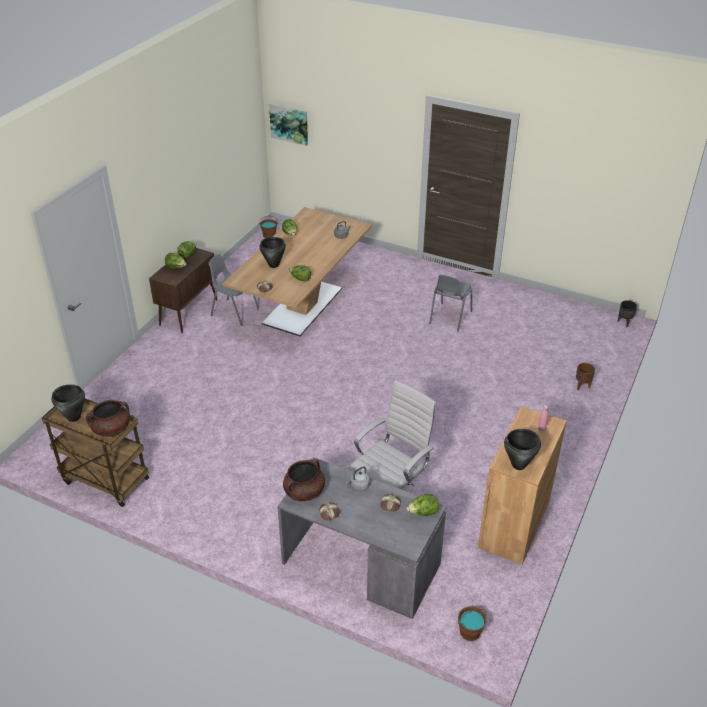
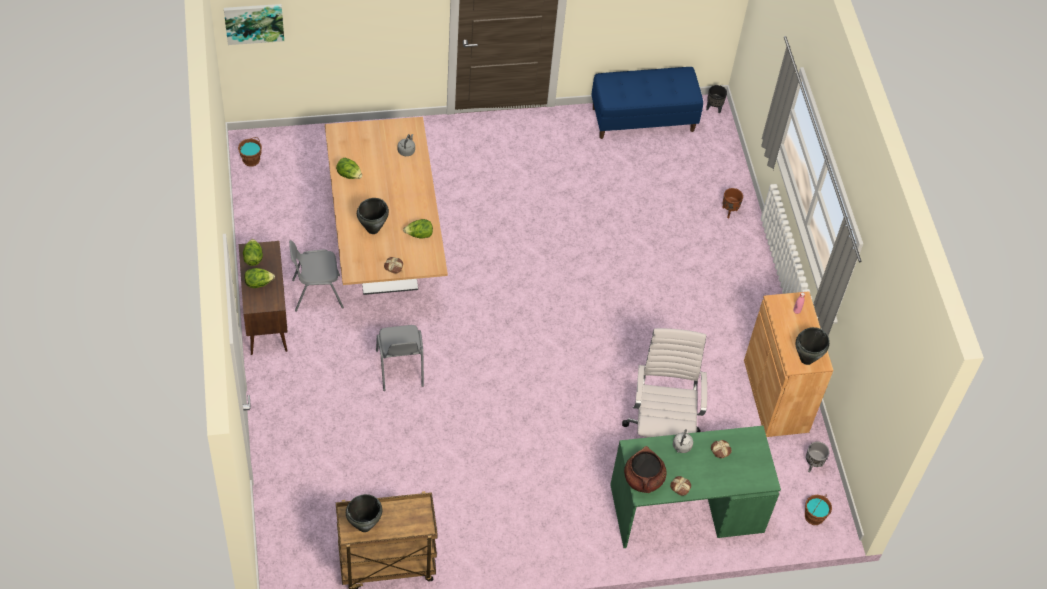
camera: 40 degrees left, 15 degrees up
brown cooking pot [86,400,130,437] -> none
grey desk [277,457,447,619] -> green desk [610,426,781,548]
lettuce [407,494,439,516] -> none
grey chair [429,274,472,332] -> grey chair moved to [376,325,424,391]
none -> blue bench [591,67,703,139]
none -> grey planter [806,442,829,473]

